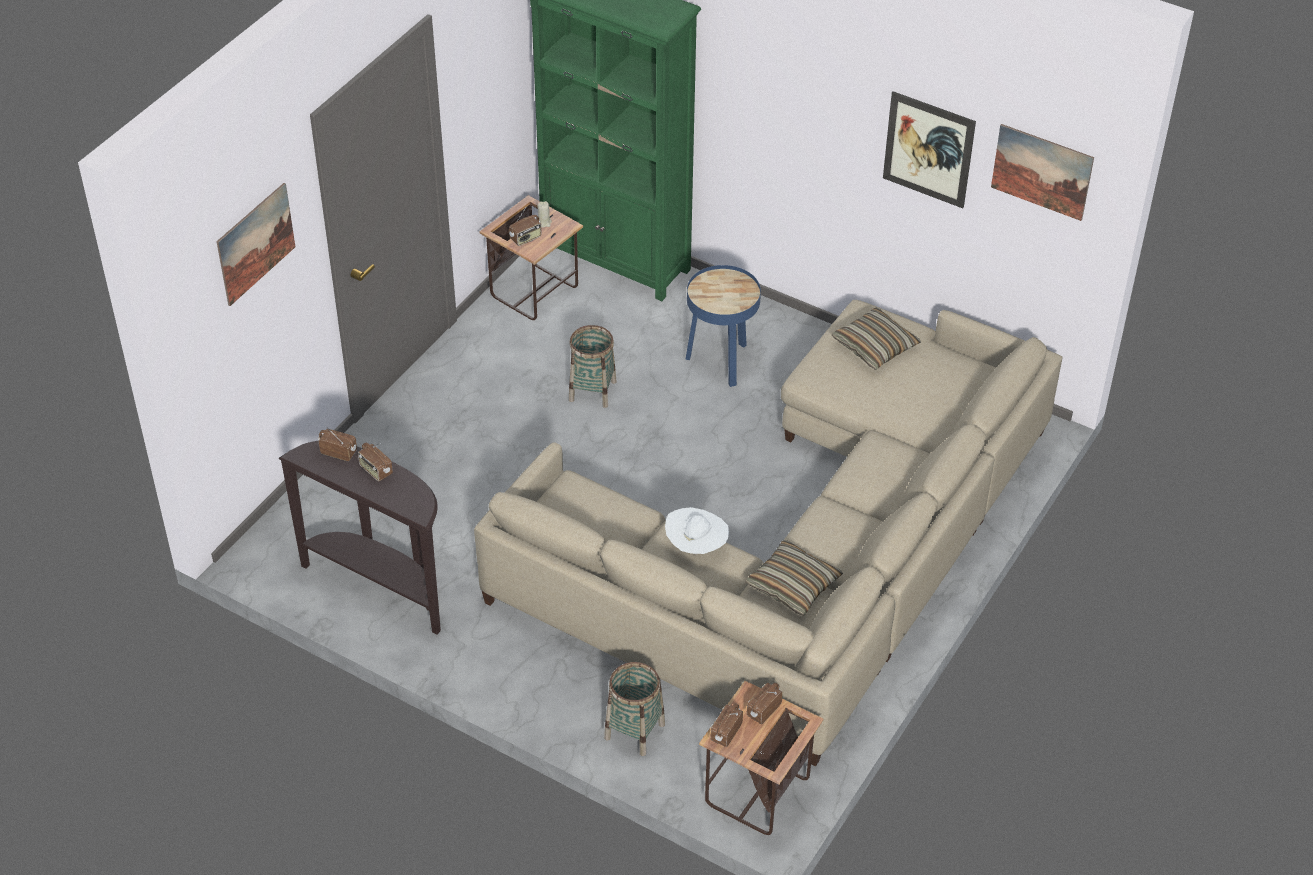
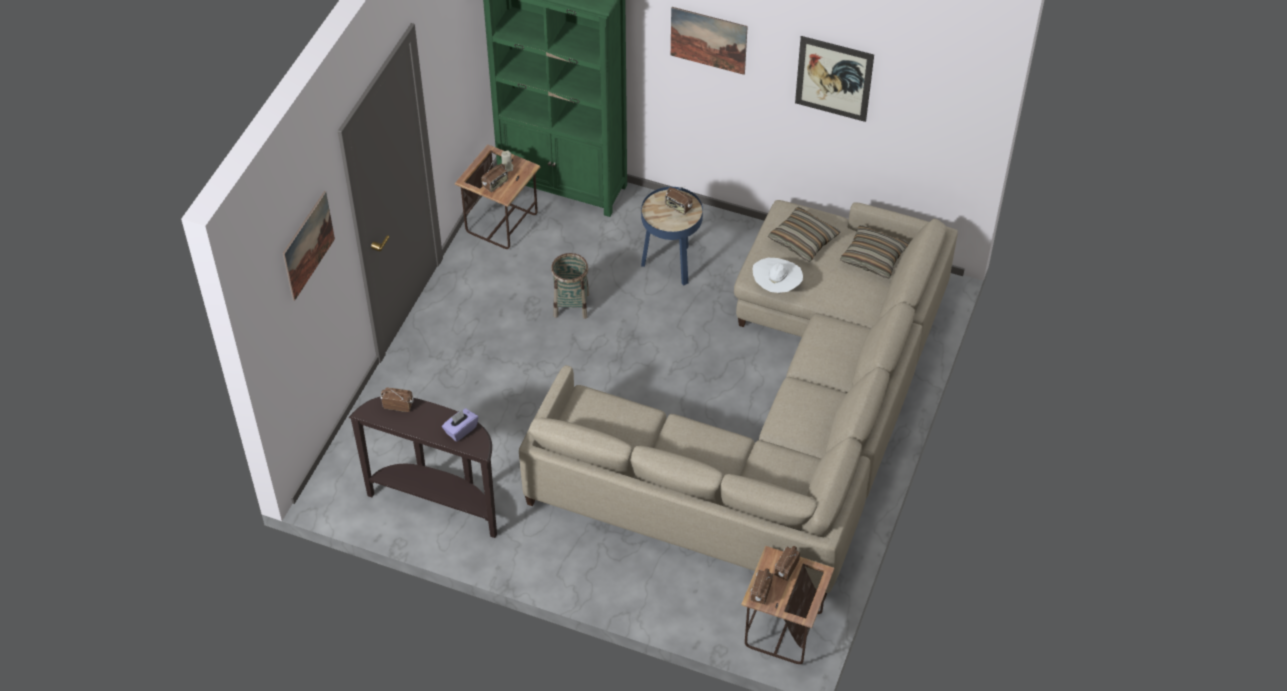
camera: 10 degrees left, 5 degrees up
radio [358,443,393,482] -> radio moved to [665,186,692,215]
basket [604,662,665,756] -> none
white hat [665,507,729,554] -> white hat moved to [753,258,803,293]
pillow [746,540,843,616] -> pillow moved to [840,225,909,279]
picture [991,124,1094,221] -> picture moved to [671,7,748,75]
none -> purple tissue box [442,408,478,442]

